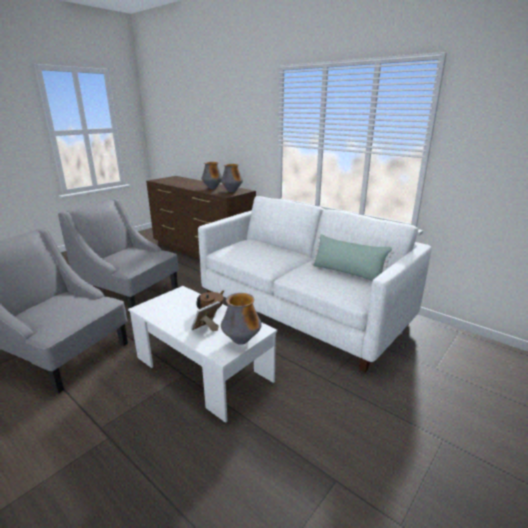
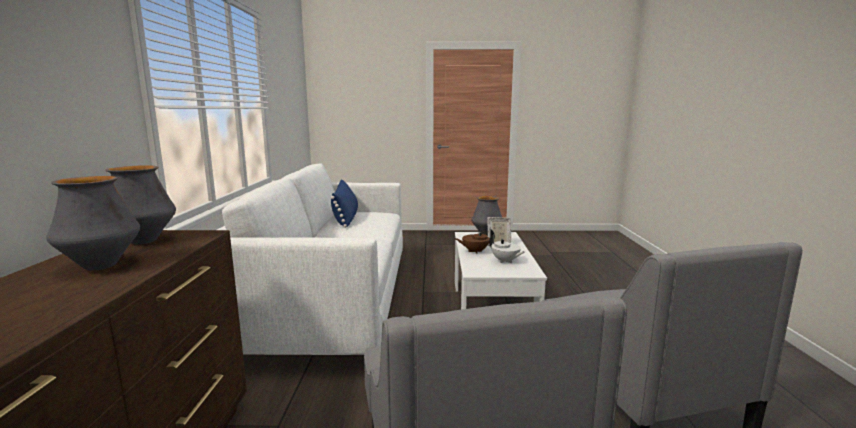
camera: 130 degrees left, 10 degrees down
green pillow [311,234,394,281] -> blue pillow [331,179,358,228]
none -> white teapot [489,234,525,263]

